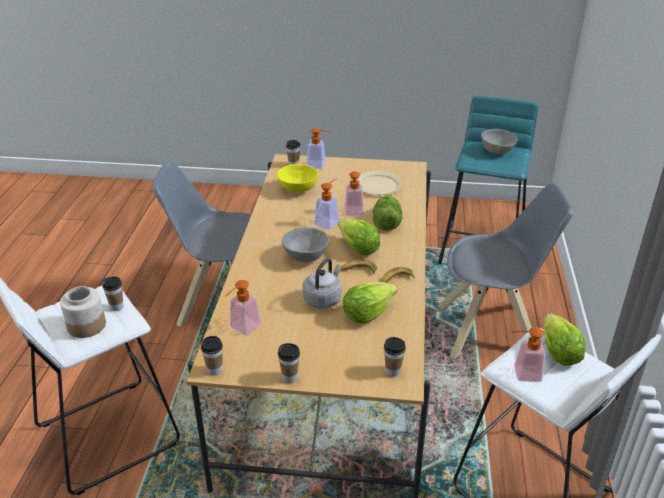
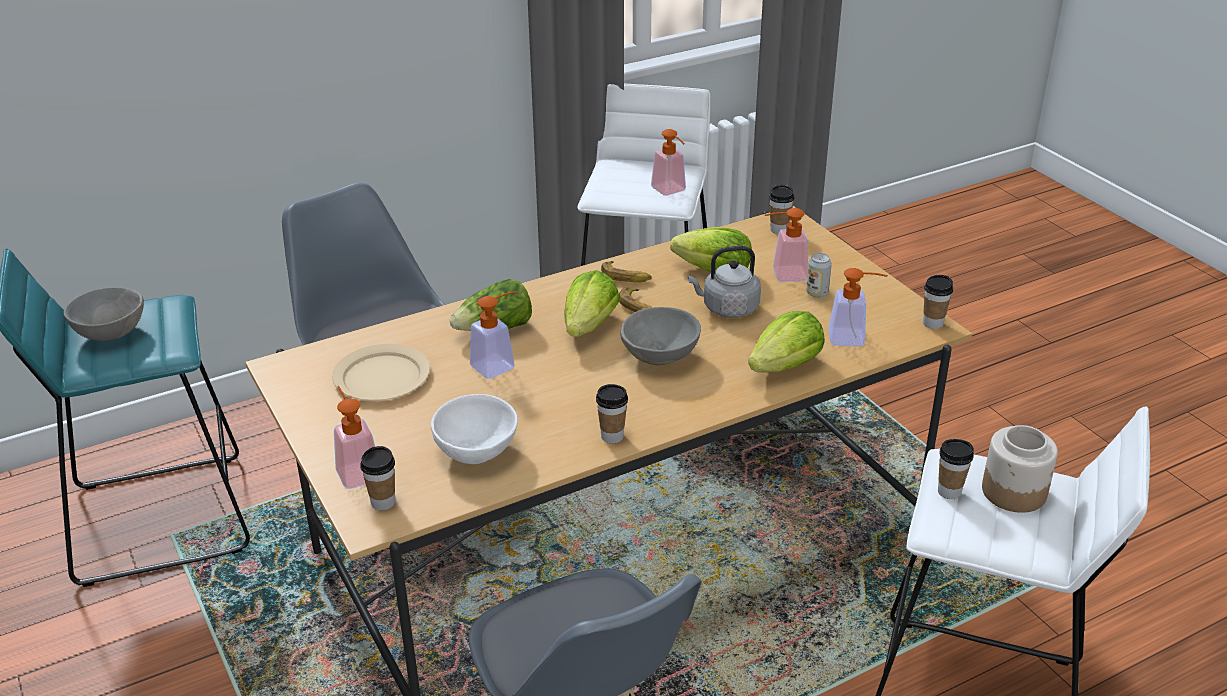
camera: 125 degrees left, 0 degrees up
yellow bowl [277,164,318,193] -> white bowl [431,394,518,464]
cup [278,343,300,383] -> cup moved to [596,384,628,443]
soap dispenser [314,178,339,229] -> soap dispenser moved to [765,208,808,282]
lettuce [544,314,586,366] -> lettuce moved to [748,311,825,373]
none -> can [806,253,832,298]

